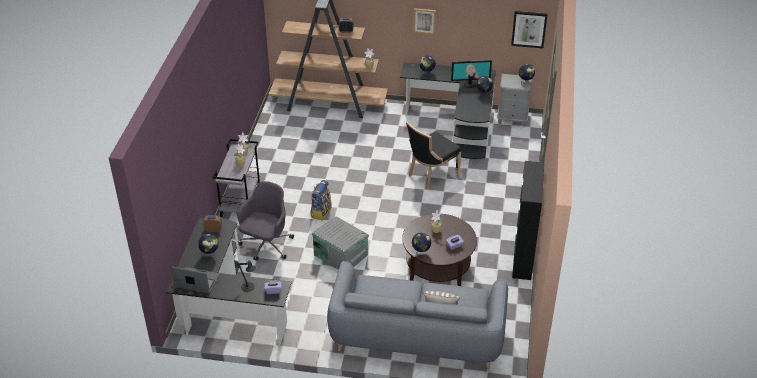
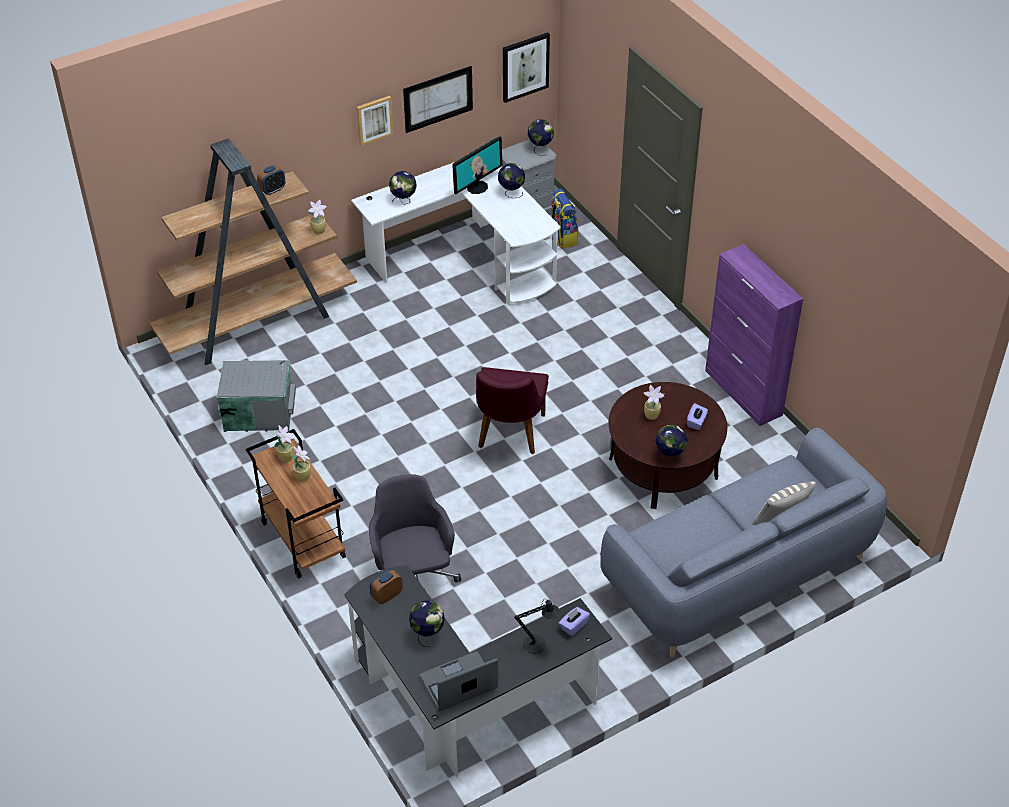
camera: 40 degrees left, 5 degrees up
grey cart [213,139,260,217] -> brown cart [246,429,346,579]
backpack [310,180,332,221] -> backpack moved to [551,189,578,248]
grey storage box [312,216,369,270] -> grey storage box moved to [216,360,296,432]
black desk [400,62,496,159] -> white desk [351,162,561,305]
black chair [406,121,461,189] -> none
black cabinet [512,161,544,280] -> purple cabinet [705,244,803,426]
none -> picture [403,66,473,133]
none -> purple chair [476,367,549,454]

